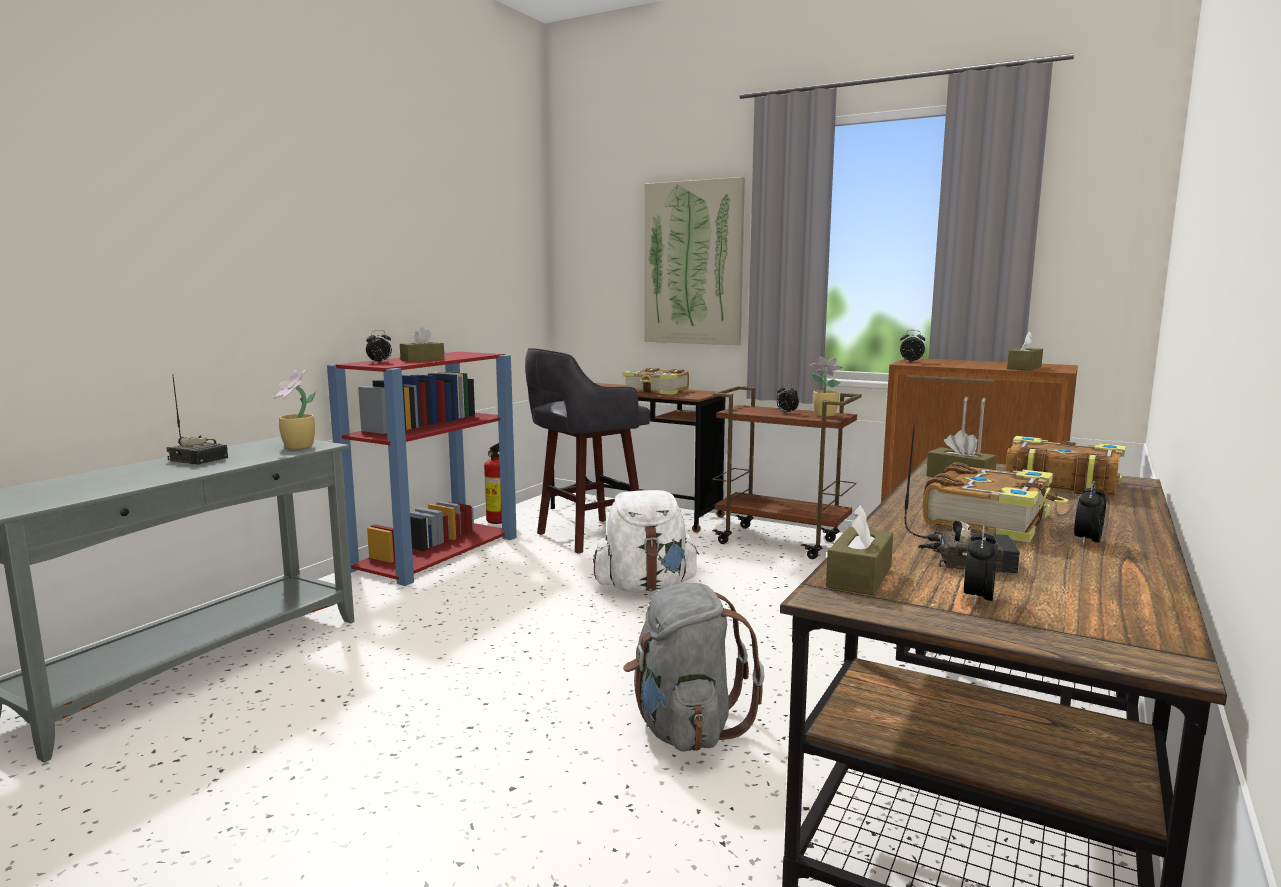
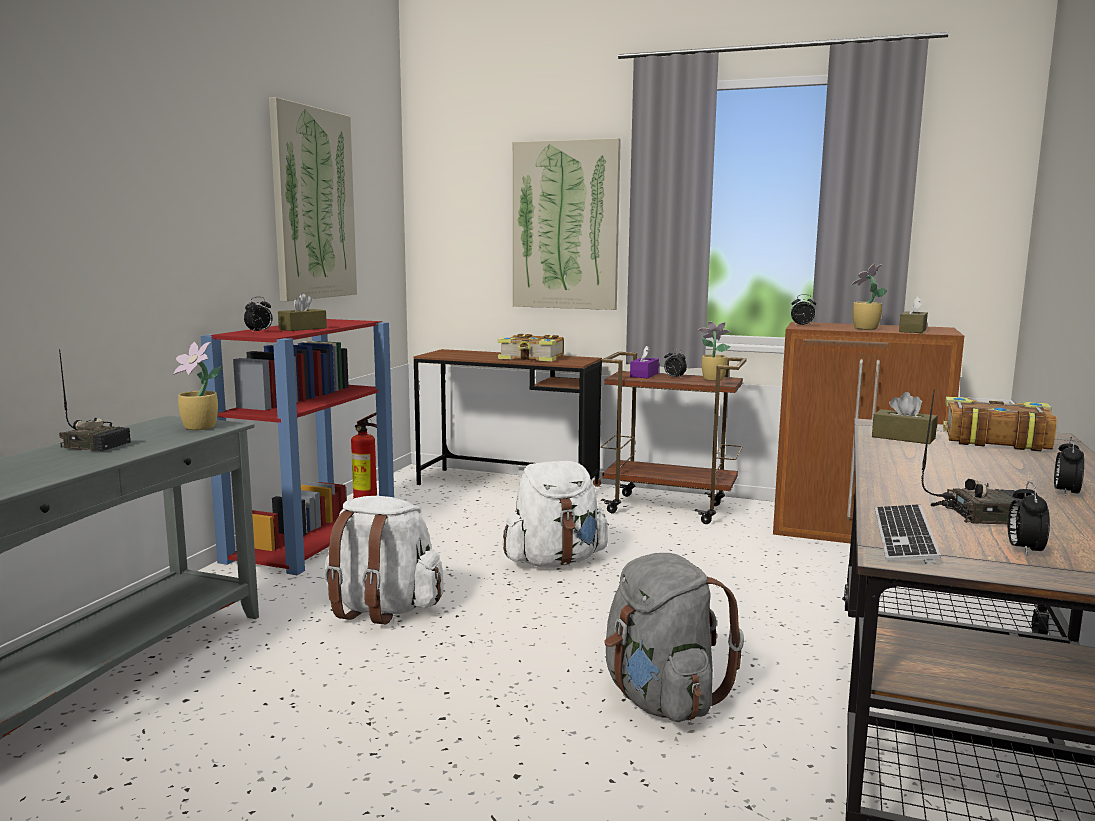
camera: 10 degrees left, 0 degrees up
grey stool [525,348,650,554] -> none
brown tissue box [826,505,893,595] -> keyboard [875,505,941,564]
book [923,462,1069,543] -> none
none -> picture [269,97,357,301]
none -> white backpack [325,496,444,624]
none -> purple tissue box [630,346,659,378]
none -> potted plant [851,264,887,330]

